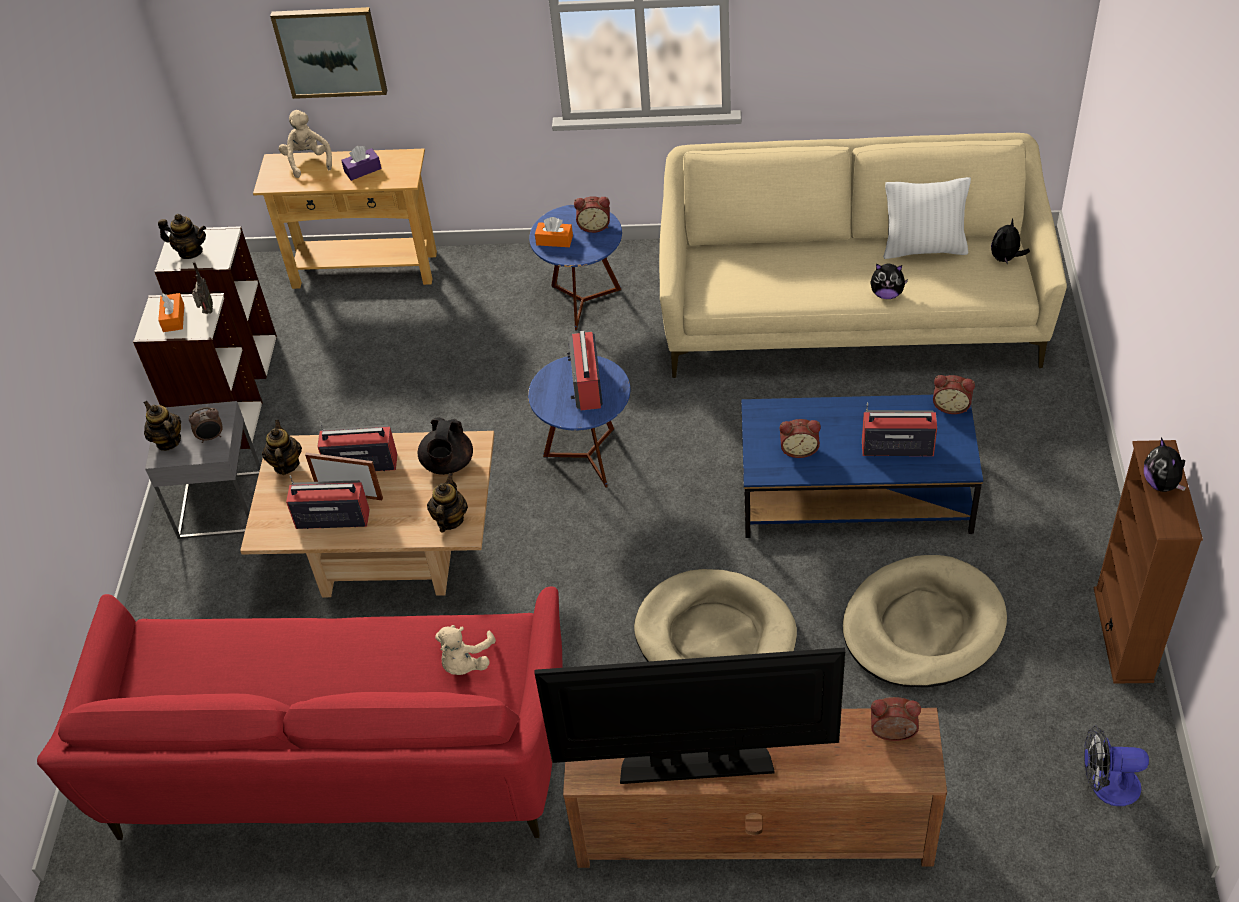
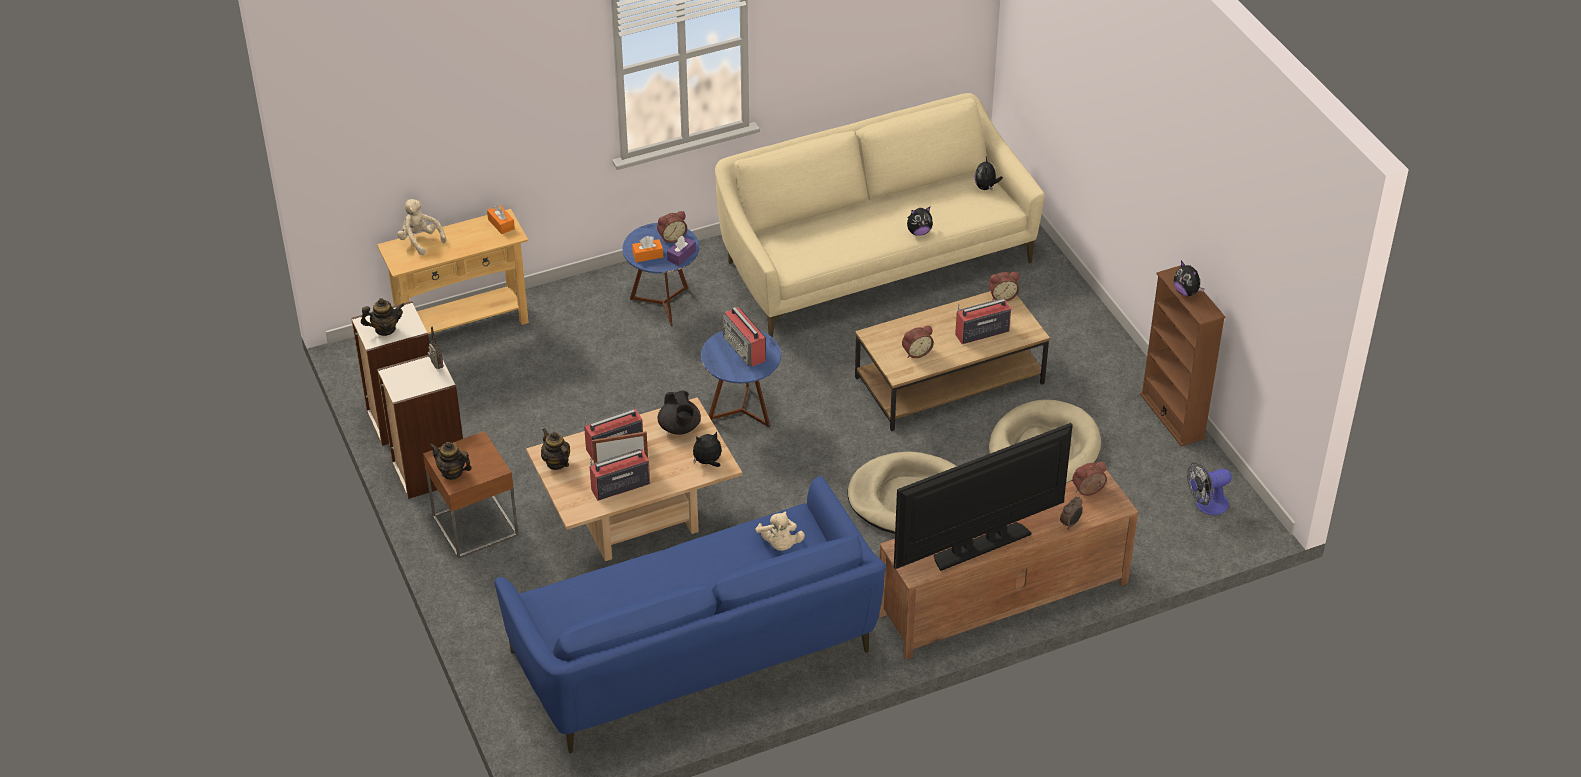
camera: 30 degrees left, 5 degrees down
red sofa [37,586,563,840] -> blue sofa [494,476,886,753]
grey side table [145,401,261,539] -> brown side table [423,431,518,558]
orange tissue box [158,293,184,332] -> orange tissue box moved to [487,205,515,234]
alarm clock [189,407,223,443] -> alarm clock moved to [1060,496,1083,530]
picture [270,7,387,99] -> none
purple tissue box [341,146,382,181] -> purple tissue box moved to [667,236,696,266]
teapot [427,473,468,532] -> plush toy [693,432,722,467]
blue coffee table [741,395,983,538] -> brown coffee table [855,291,1050,431]
white pillow [883,177,971,259] -> none

